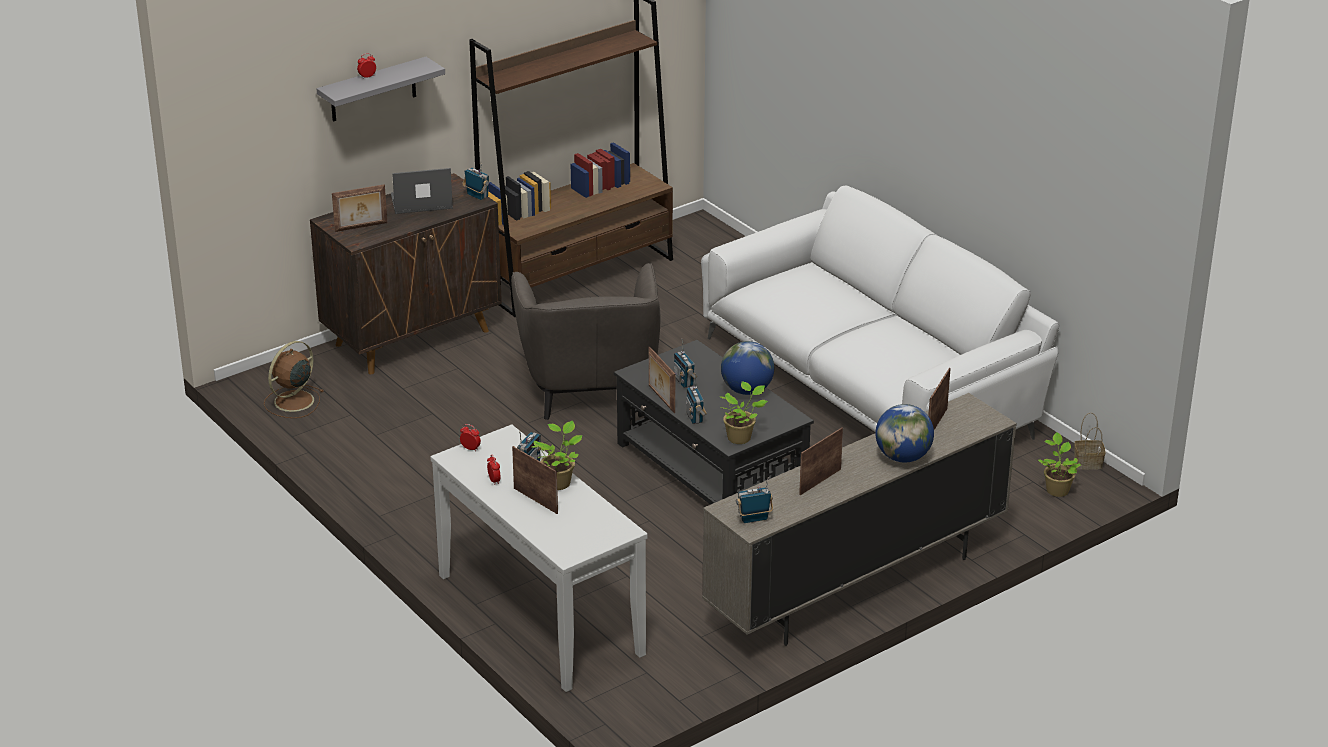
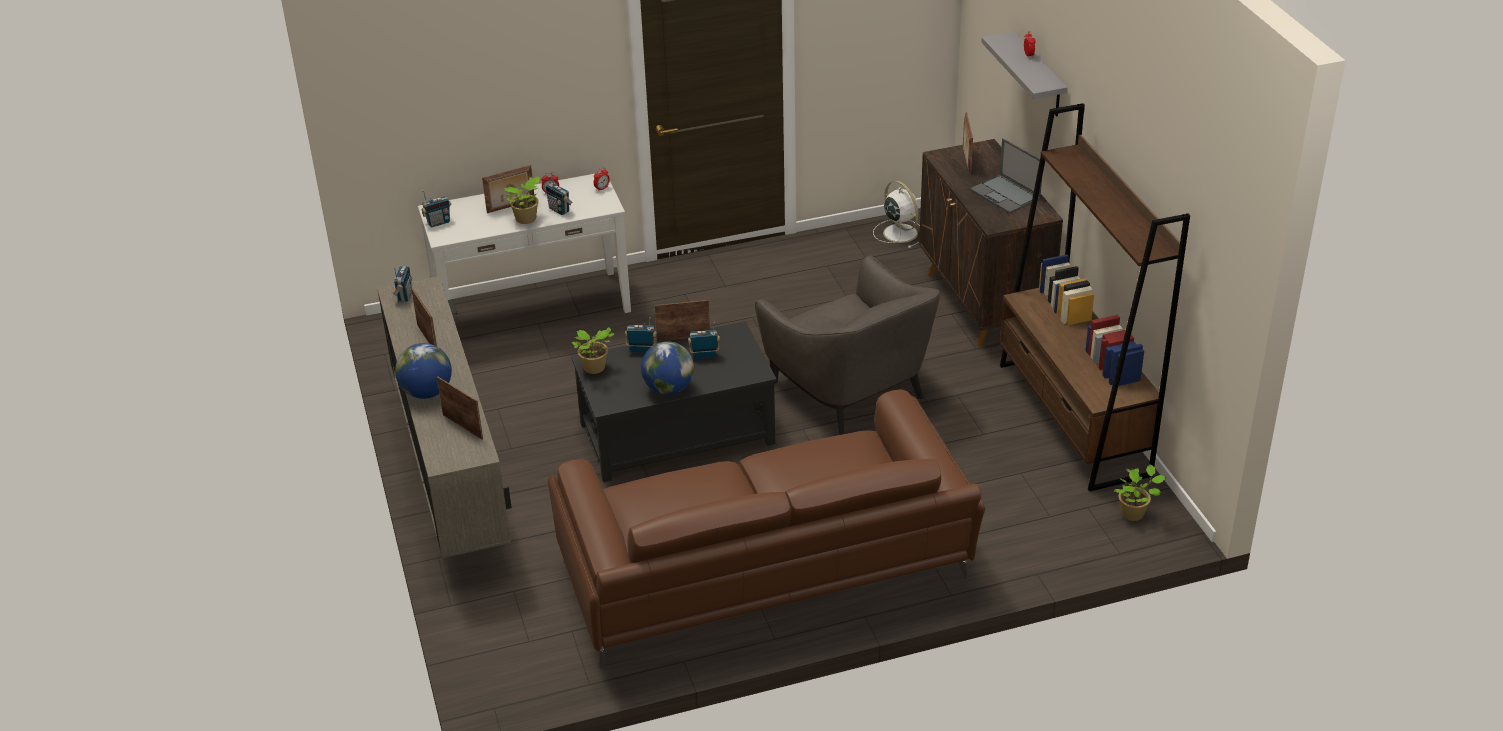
camera: 110 degrees right, 5 degrees up
brown fan [264,341,323,418] -> white fan [873,180,920,248]
laptop [391,168,453,214] -> laptop turned 135 degrees clockwise [970,138,1042,213]
radio [462,163,489,200] -> radio moved to [422,190,451,227]
grey armchair [511,263,661,420] -> grey armchair turned 135 degrees counterclockwise [755,255,940,435]
white sofa [701,185,1060,440] -> brown sofa [548,390,985,669]
potted plant [1038,432,1081,497] -> potted plant moved to [1114,464,1166,521]
basket [1074,413,1105,470] -> none

